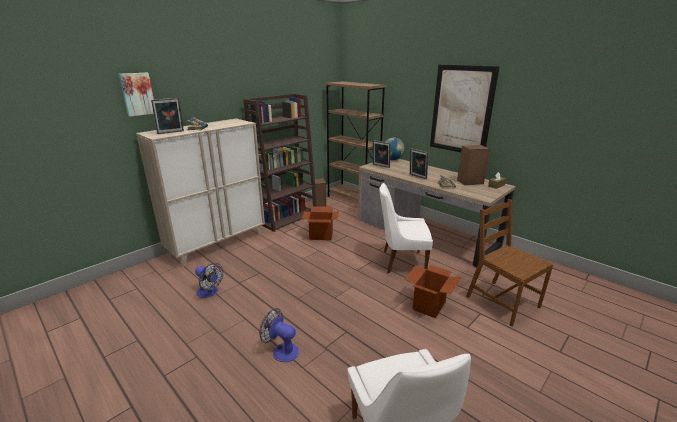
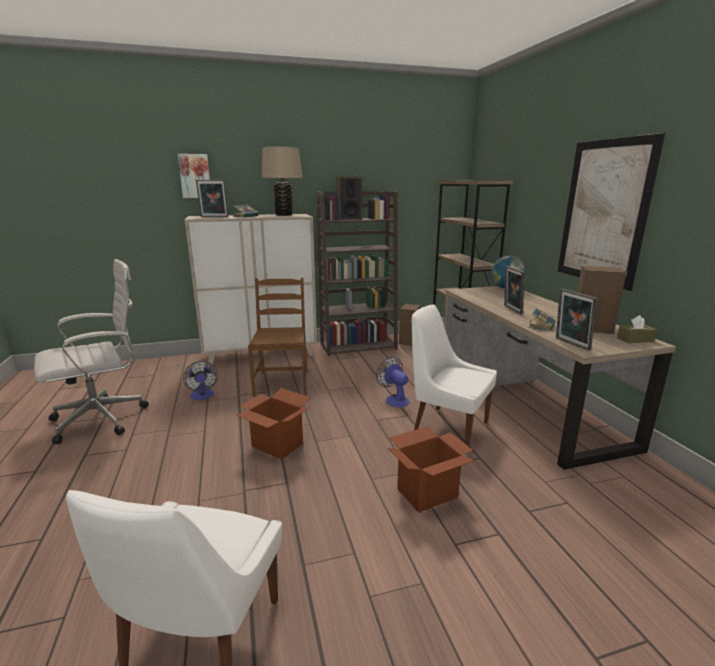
camera: 30 degrees right, 5 degrees down
fan [259,308,299,362] -> fan moved to [377,357,410,407]
cardboard box [302,206,339,240] -> cardboard box moved to [236,388,311,460]
picture frame [373,140,390,168] -> picture frame moved to [556,289,597,351]
brown chair [466,199,553,327] -> brown chair moved to [248,278,307,397]
none -> white office chair [34,259,149,444]
none -> beige table lamp [262,146,302,216]
none -> speaker [336,177,362,220]

